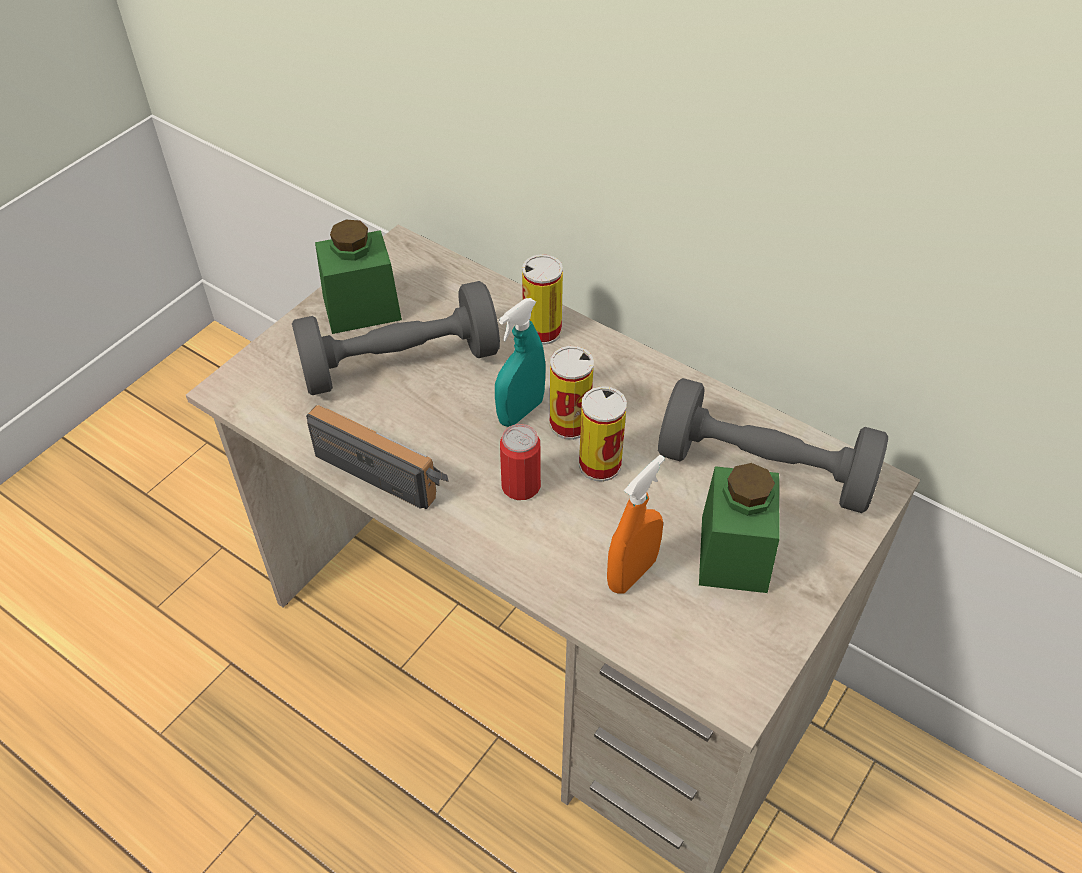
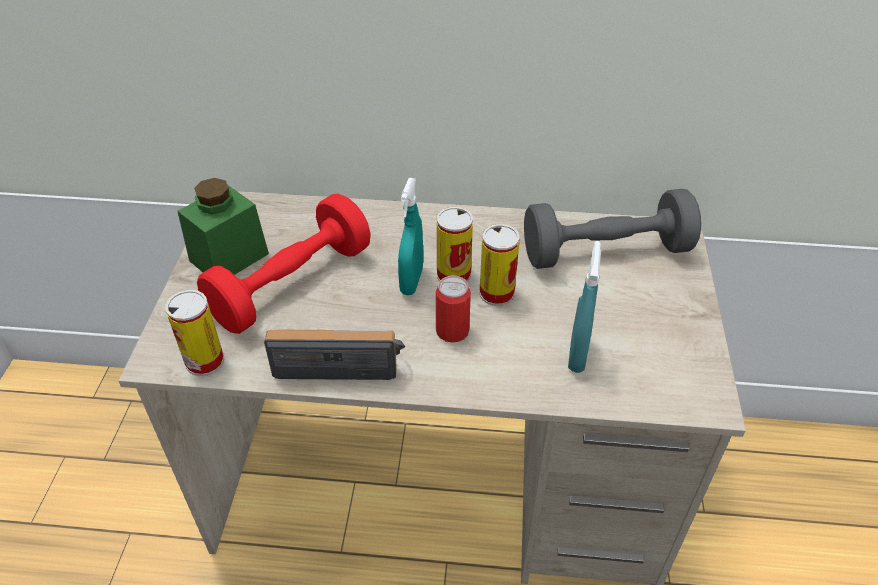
camera: 30 degrees left, 5 degrees down
grey dumbbell [292,281,500,395] -> red dumbbell [197,194,371,334]
can [522,254,563,345] -> can moved to [165,290,224,376]
orange spray bottle [607,455,665,594] -> turquoise spray bottle [568,241,601,373]
green jar [699,463,780,593] -> none

